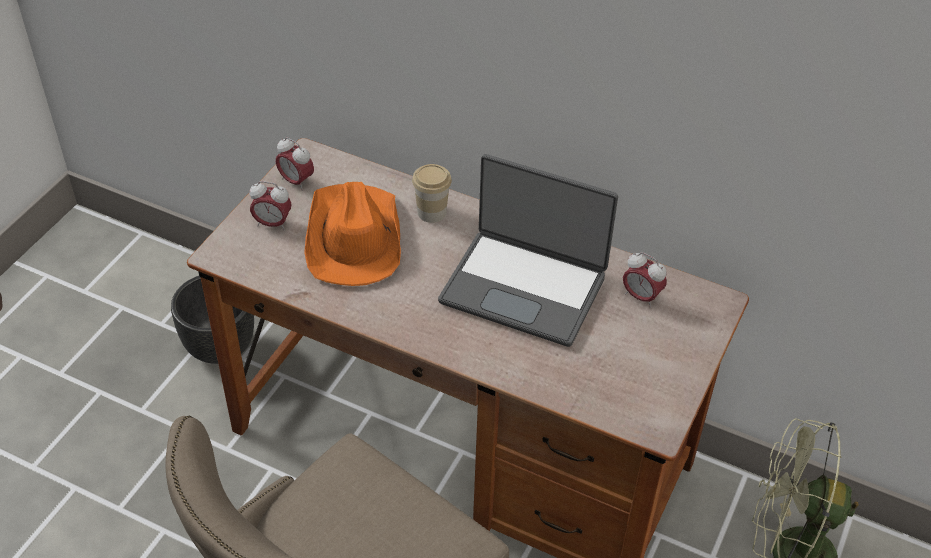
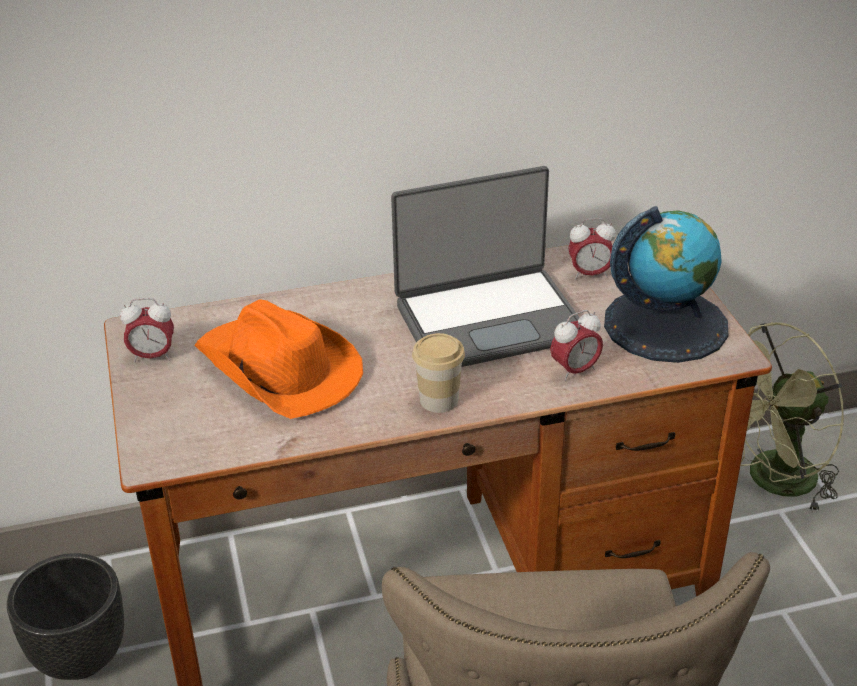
camera: 40 degrees left, 10 degrees down
alarm clock [249,181,292,231] -> alarm clock moved to [550,310,603,381]
cup [412,164,452,223] -> cup moved to [412,333,465,413]
none -> globe [604,206,728,363]

